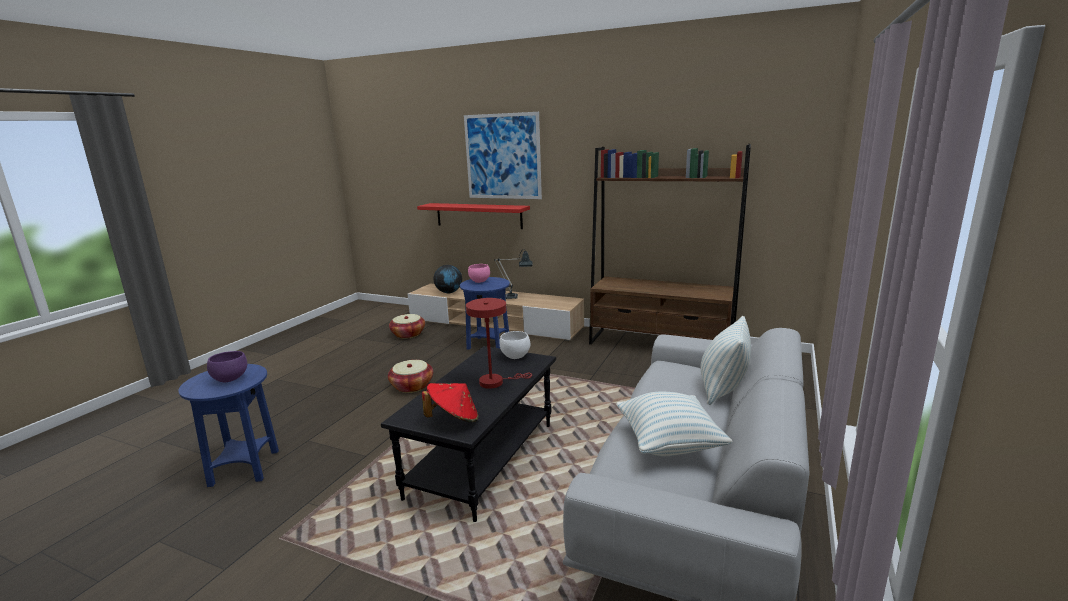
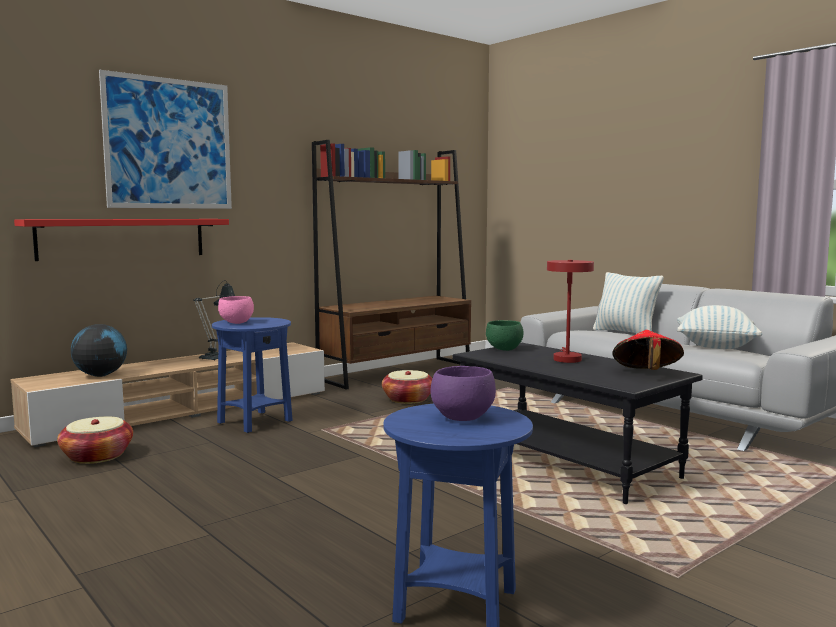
camera: 65 degrees left, 10 degrees down
basket [388,360,433,393] -> basket moved to [382,370,433,404]
white bowl [499,331,530,359] -> green bowl [486,320,523,351]

